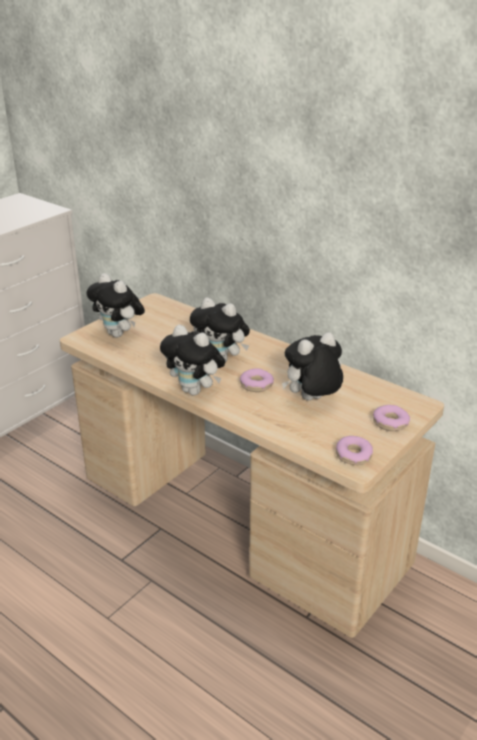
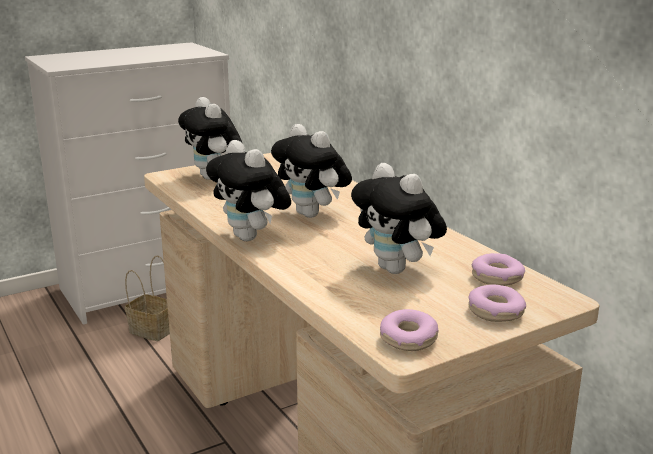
camera: 20 degrees right, 10 degrees down
donut [240,368,274,392] -> donut moved to [472,253,525,286]
plush toy [282,332,343,400] -> plush toy turned 120 degrees counterclockwise [351,163,447,274]
none -> basket [125,255,170,341]

